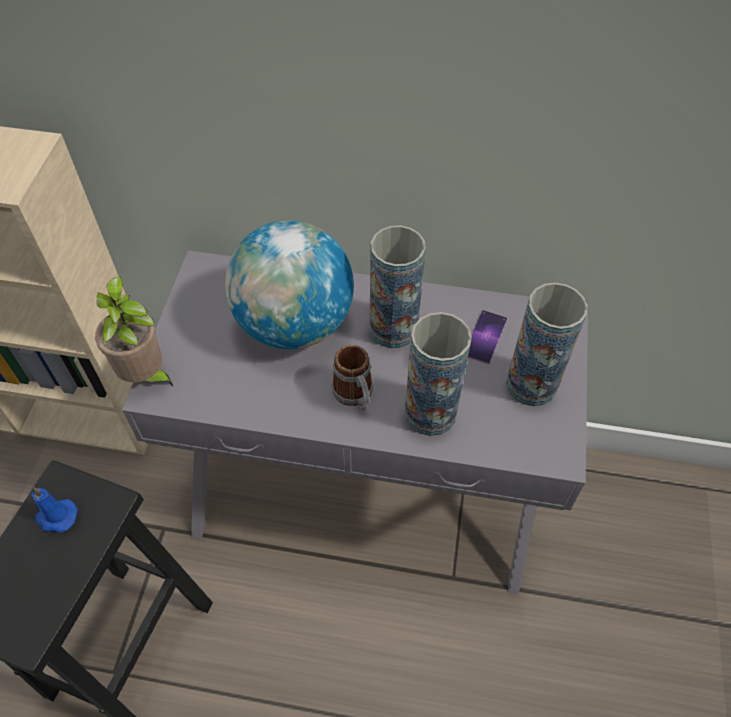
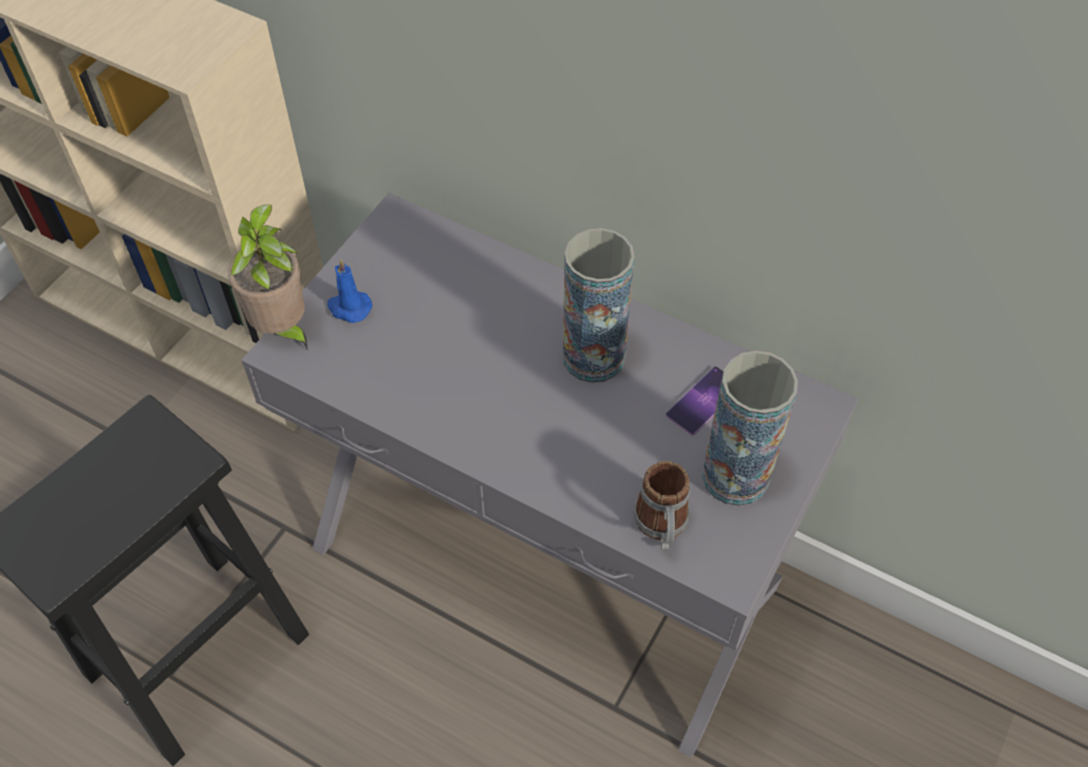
camera: 20 degrees right, 0 degrees up
blue candle [31,488,78,532] -> blue candle moved to [327,259,372,323]
globe [225,220,354,349] -> none
mug [331,345,373,411] -> mug moved to [633,461,691,550]
vase [405,312,472,436] -> none

